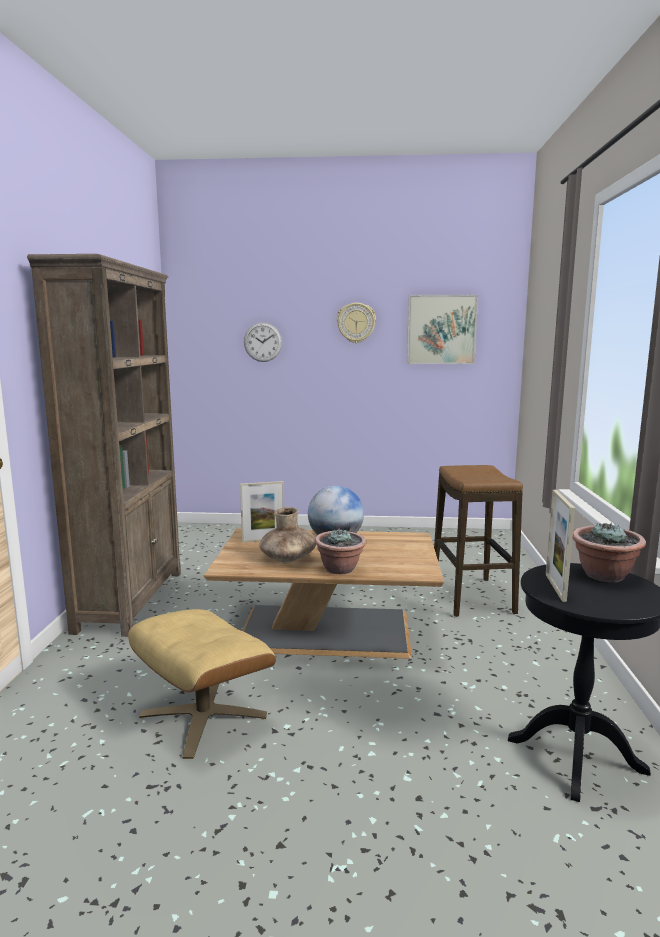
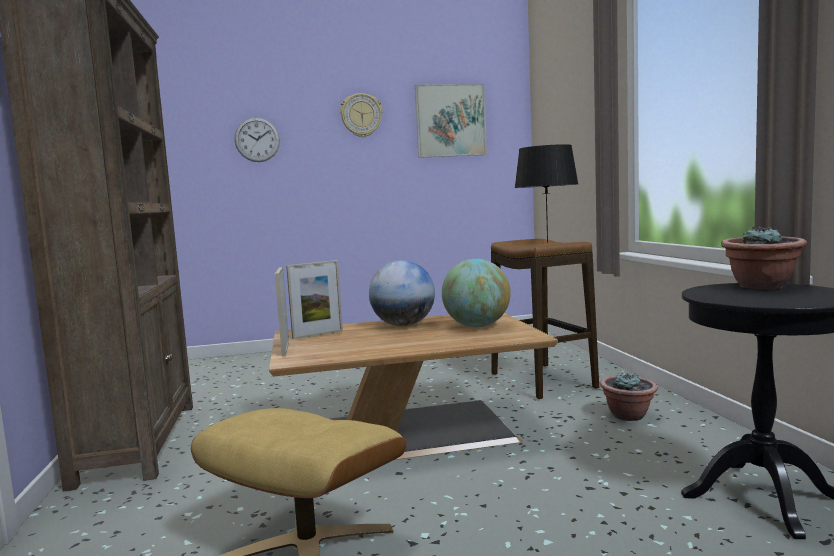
camera: 15 degrees left, 5 degrees down
brown vase [259,507,316,562] -> none
potted plant [315,529,366,574] -> potted plant moved to [600,372,658,421]
picture frame [546,490,575,602] -> picture frame moved to [275,267,289,356]
none -> globe [442,259,511,327]
none -> black table lamp [514,144,578,243]

